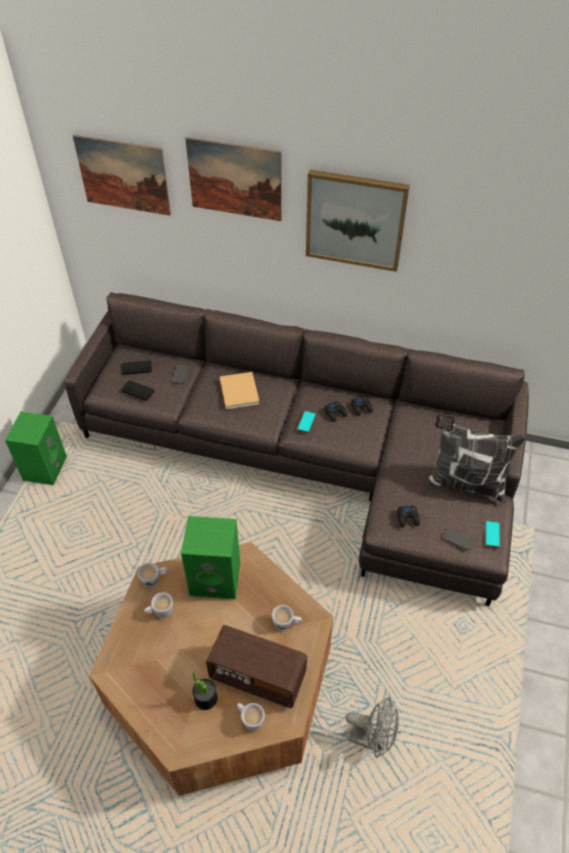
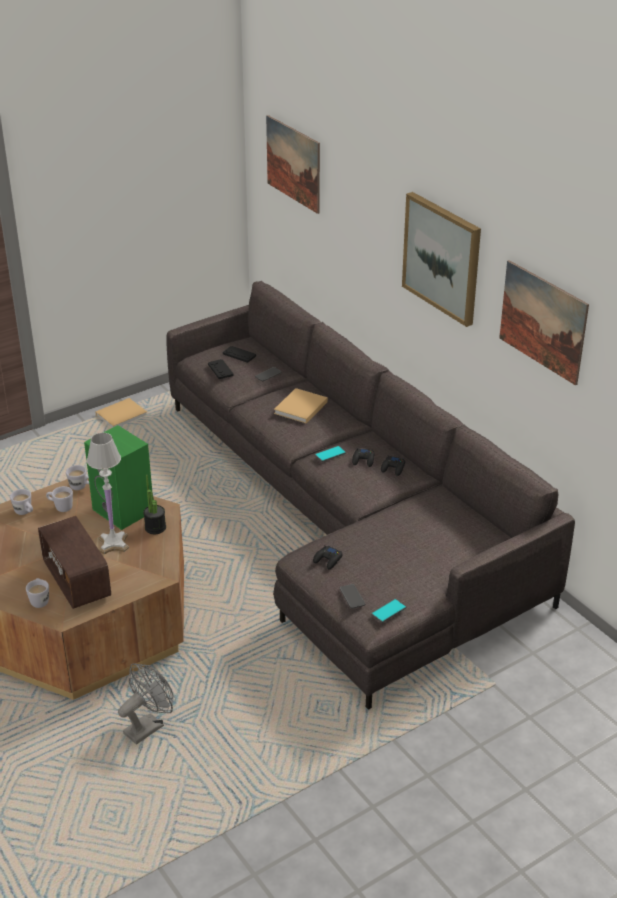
camera: 40 degrees right, 15 degrees down
green speaker [5,411,67,485] -> beige book [95,398,147,428]
picture [185,137,282,221] -> picture moved to [499,260,589,385]
potted plant [192,671,217,710] -> potted plant moved to [143,475,166,534]
white mug [272,605,302,631] -> white mug moved to [10,489,33,515]
grey fan [345,697,399,758] -> grey fan turned 105 degrees counterclockwise [118,663,173,744]
pillow [426,414,526,503] -> none
none -> white table lamp [87,433,129,554]

